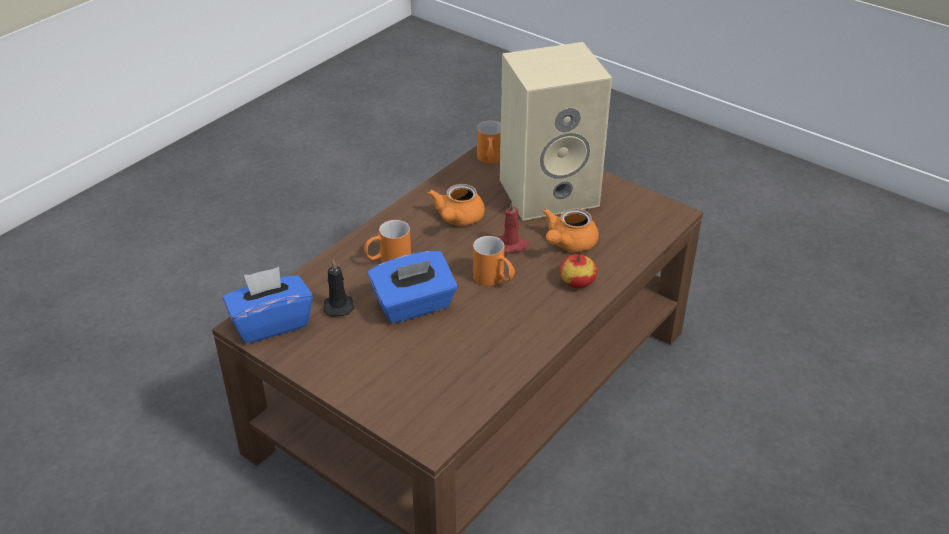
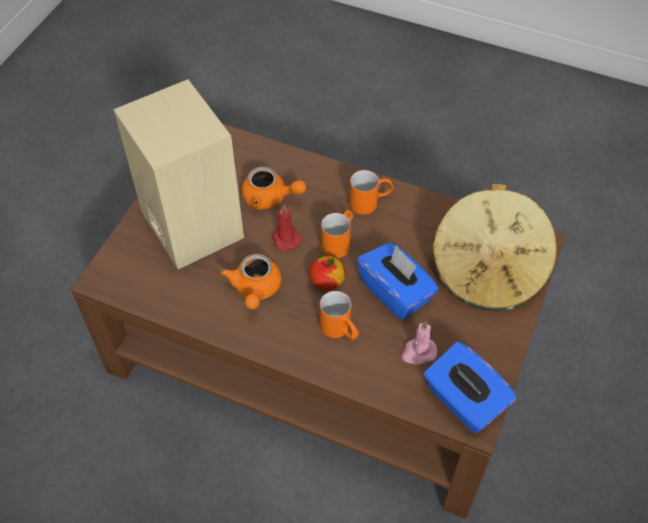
camera: 105 degrees left, 15 degrees up
black candle [323,260,354,317] -> pink candle [401,321,437,365]
orange teapot [428,184,485,226] -> orange teapot turned 90 degrees clockwise [221,254,282,309]
orange mug [477,120,501,164] -> orange mug moved to [349,170,393,215]
apple [559,251,597,288] -> apple moved to [309,256,346,290]
none -> beige hat [432,184,557,311]

